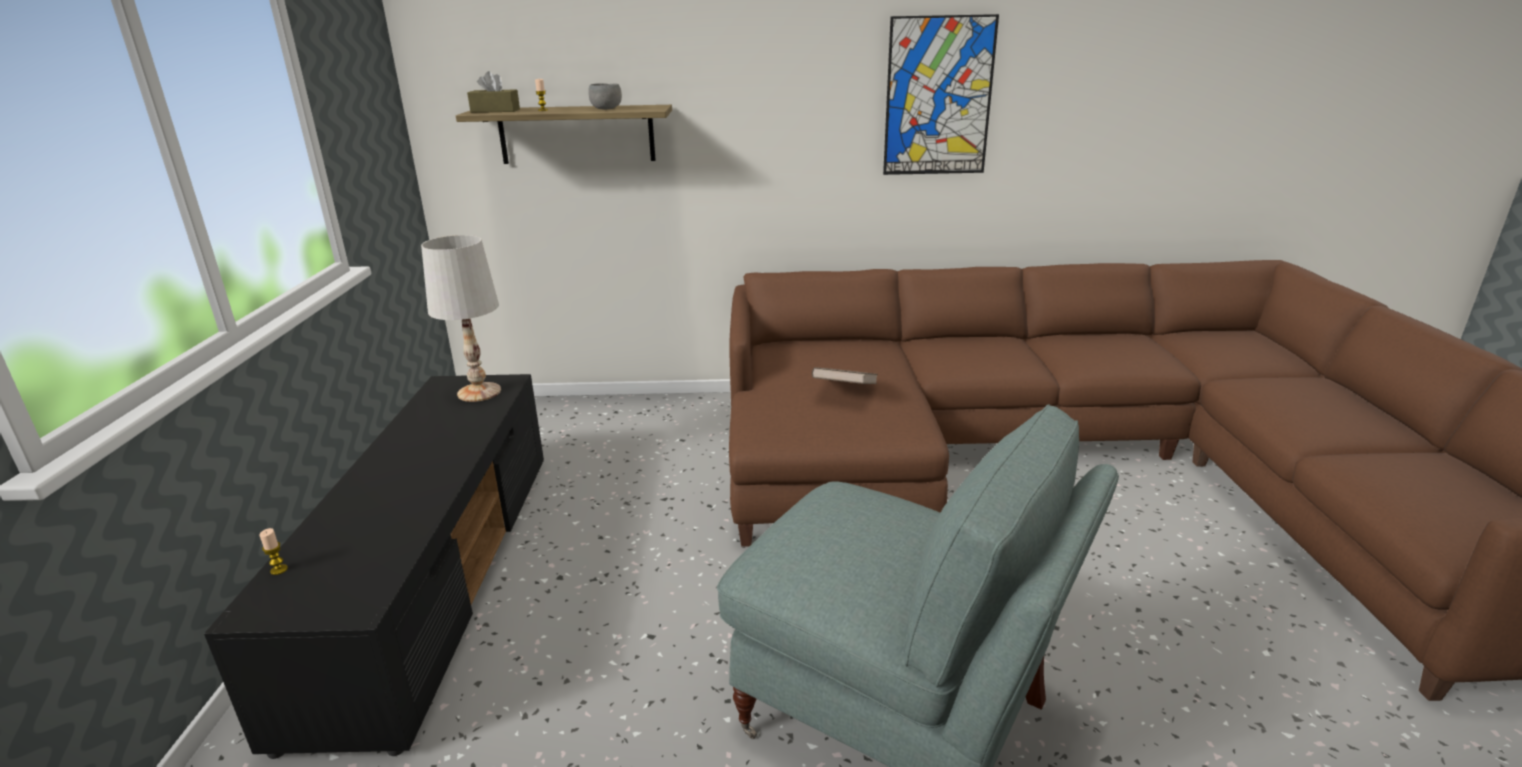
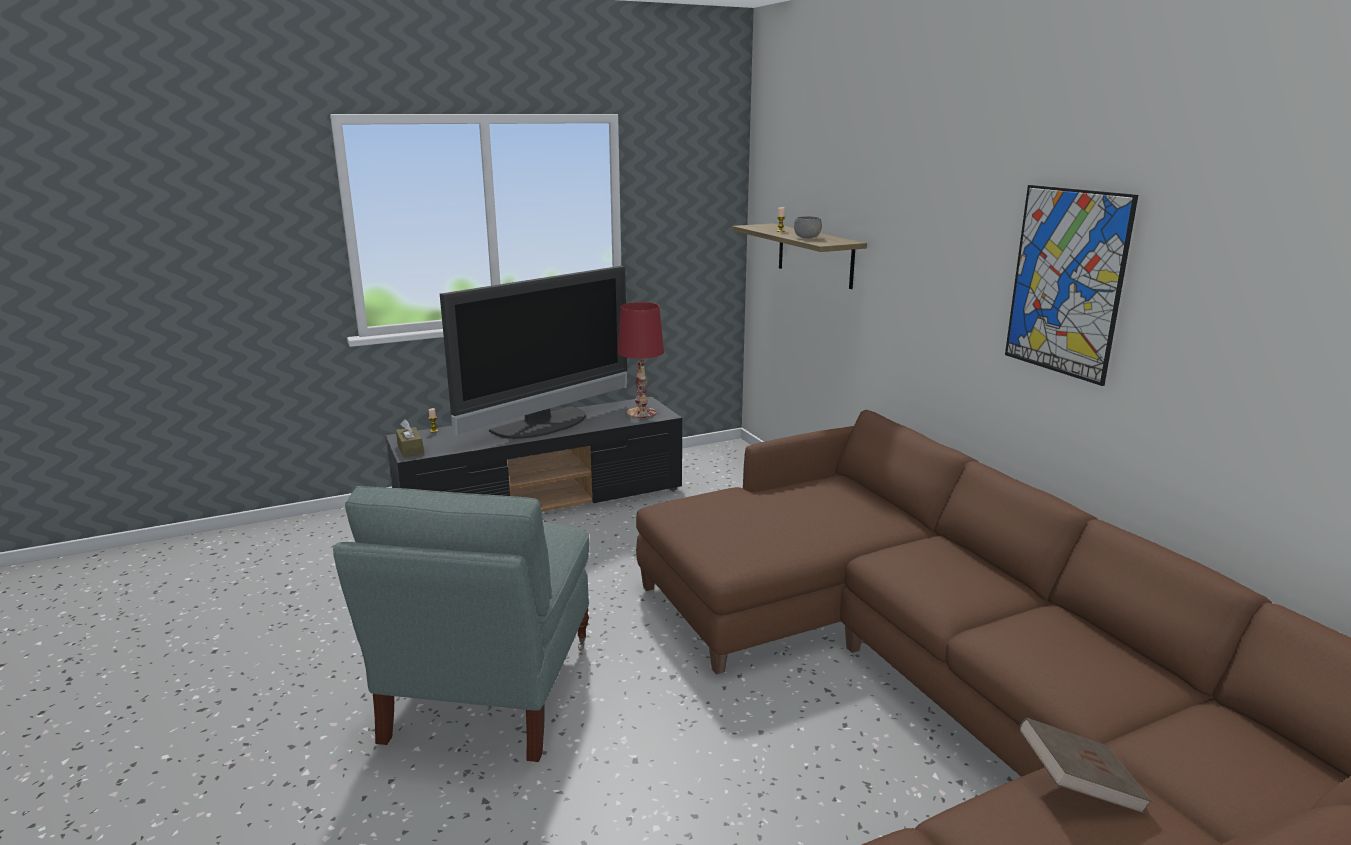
camera: 65 degrees right, 5 degrees down
white table lamp [421,235,501,402] -> red table lamp [617,302,664,418]
brown tissue box [467,71,520,113] -> brown tissue box moved to [396,419,424,457]
brown book [812,367,878,384] -> brown book moved to [1019,718,1153,814]
none -> television [440,266,627,439]

